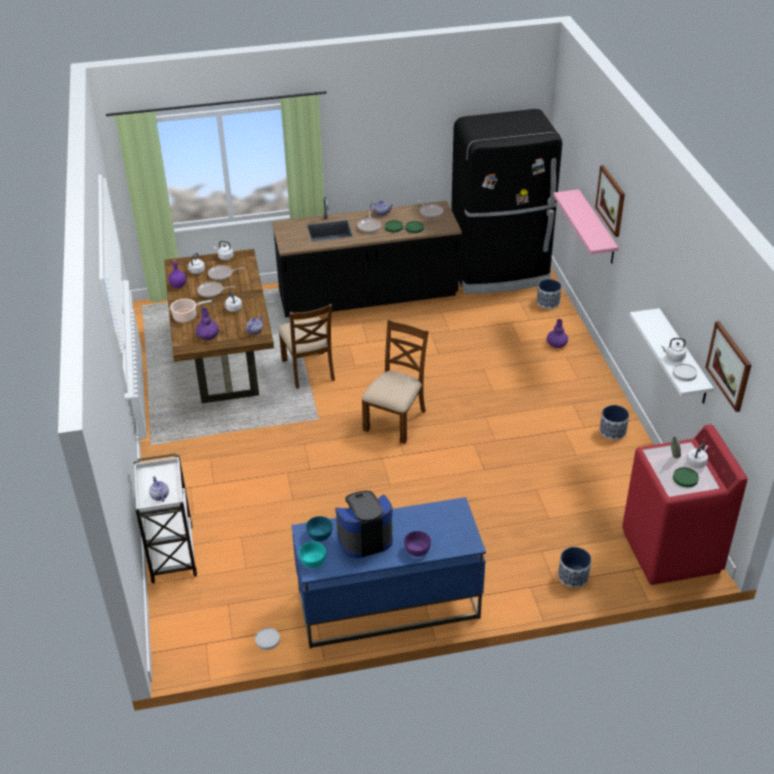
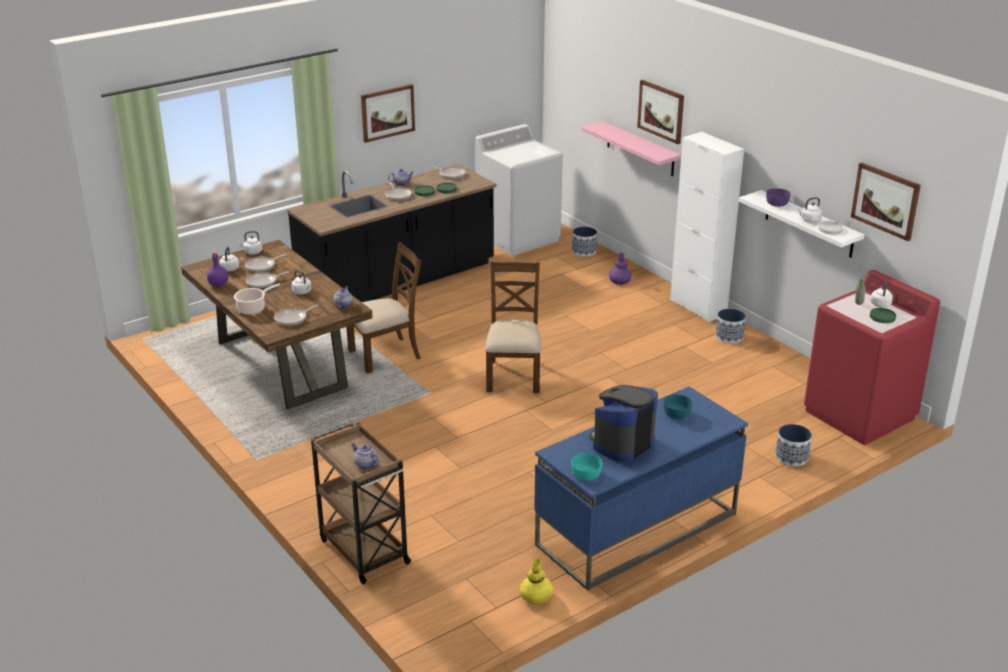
camera: 25 degrees left, 10 degrees down
white cart [134,453,197,583] -> brown cart [311,422,411,584]
purple vase [196,308,219,340] -> frying pan [274,305,318,326]
white plate [255,628,280,650] -> yellow vase [520,559,553,605]
brown chair [278,304,335,389] -> brown chair turned 75 degrees counterclockwise [347,242,421,373]
turquoise bowl [306,516,332,541] -> turquoise bowl moved to [663,394,693,419]
purple bowl [404,531,431,557] -> purple bowl moved to [766,188,791,207]
black fridge [451,109,562,294] -> white washing machine [475,124,563,256]
none -> picture [361,84,415,143]
none -> white cabinet [670,132,744,322]

